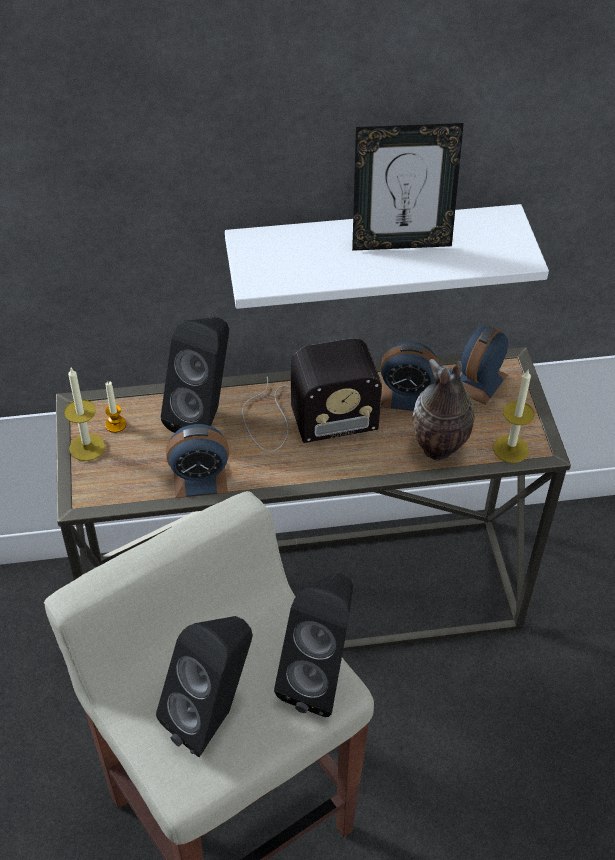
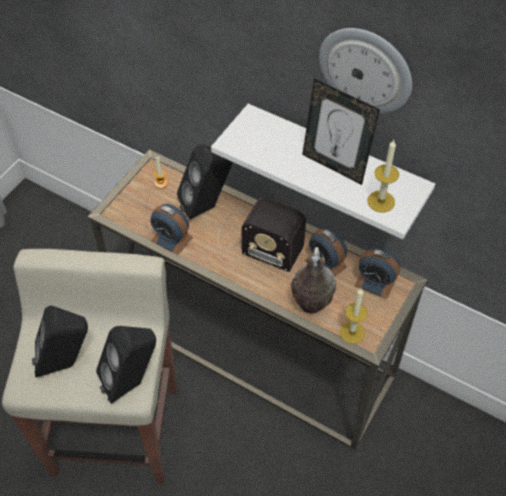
camera: 40 degrees right, 5 degrees up
candle [64,368,105,461] -> candle moved to [367,140,399,213]
alarm clock [460,326,508,405] -> alarm clock turned 135 degrees counterclockwise [355,247,400,299]
none -> wall clock [319,28,412,113]

